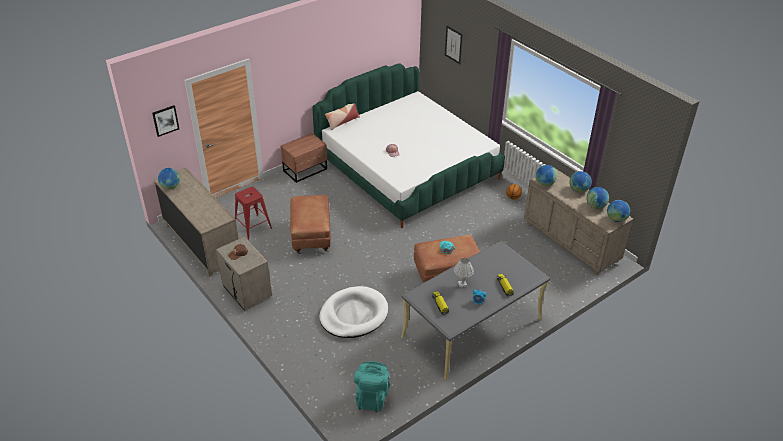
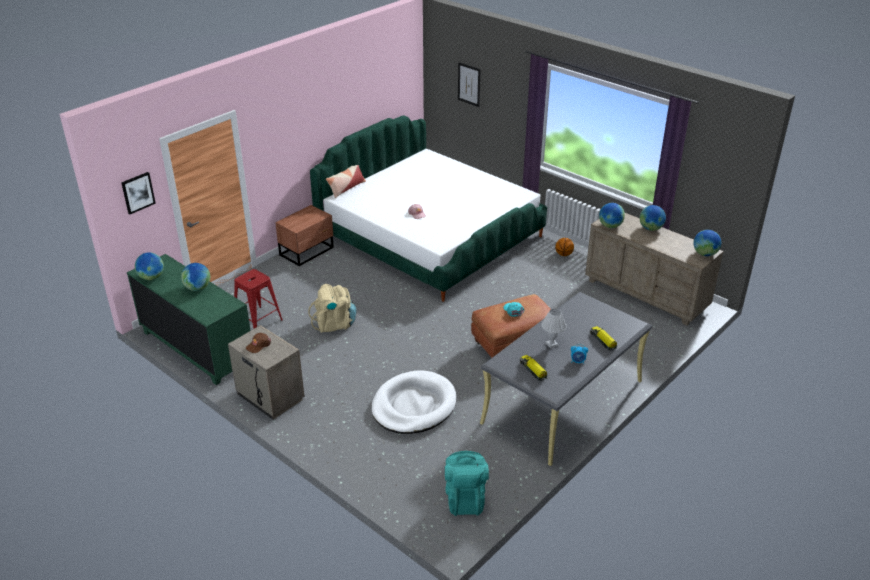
camera: 10 degrees left, 5 degrees down
beige dresser [154,168,239,277] -> green dresser [127,254,251,385]
brown ottoman [290,195,331,254] -> beige backpack [308,284,357,333]
globe [586,187,609,209] -> globe moved to [181,263,210,291]

